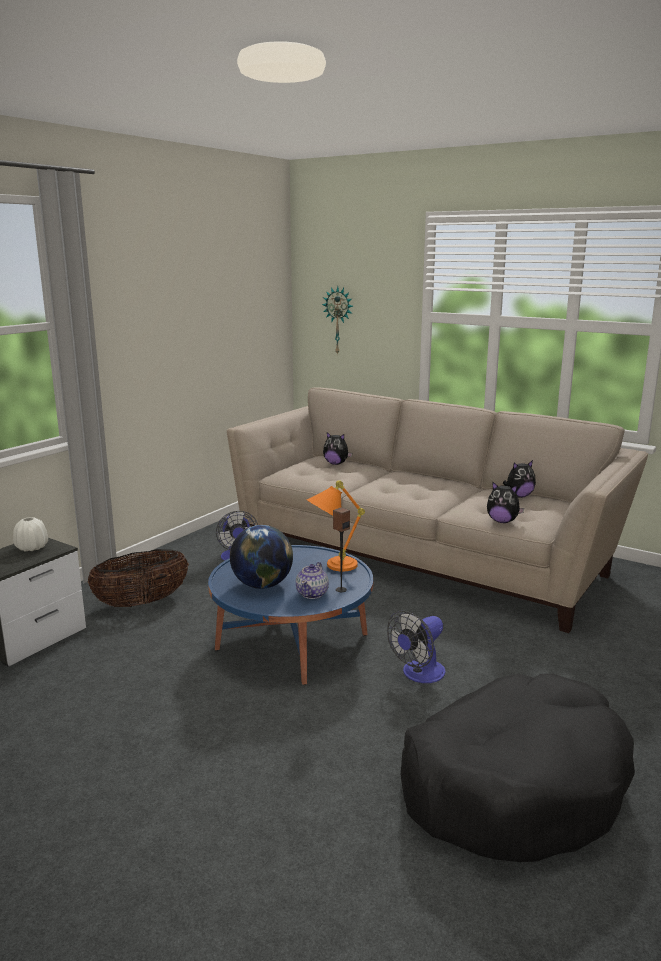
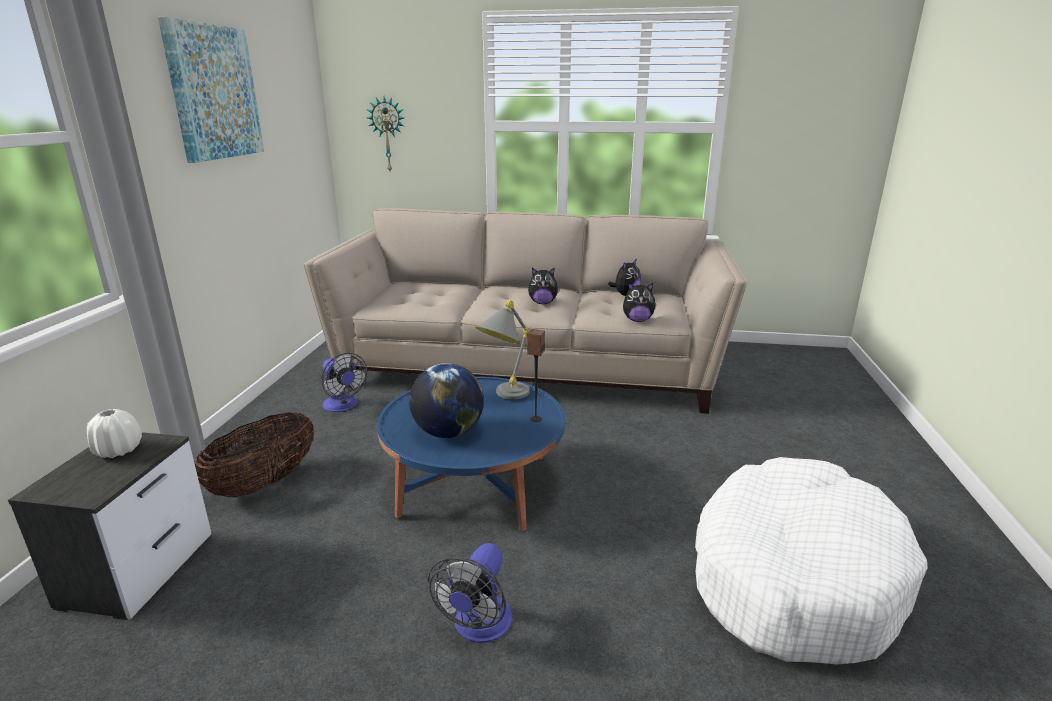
camera: 25 degrees left, 5 degrees up
teapot [296,562,329,599] -> none
orange table lamp [306,480,365,572] -> grey table lamp [476,300,530,400]
plush toy [323,432,352,465] -> plush toy moved to [528,268,560,304]
fan [387,611,445,683] -> fan moved to [428,543,512,643]
black dog bed [401,674,635,862] -> white dog bed [695,457,928,664]
none -> picture [158,17,264,163]

